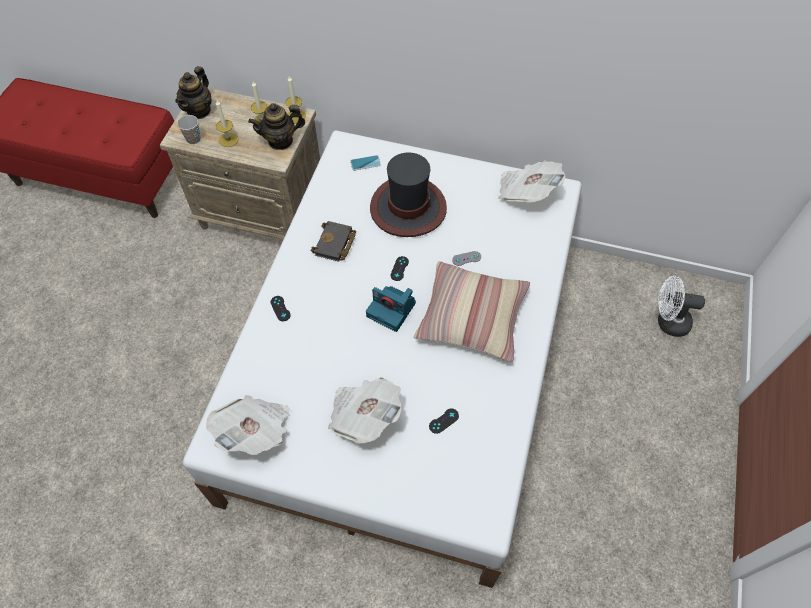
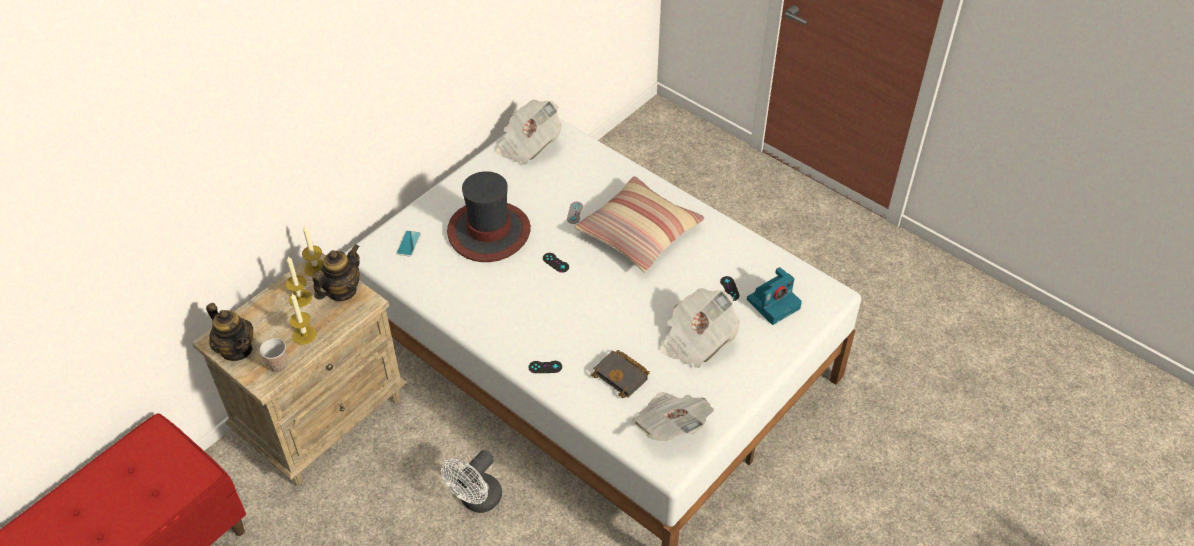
camera: 65 degrees left, 10 degrees down
teapot [248,103,305,150] -> teapot turned 150 degrees counterclockwise [313,244,360,301]
black book [310,221,357,262] -> black book moved to [591,350,650,398]
camera [366,286,416,332] -> camera moved to [747,267,802,325]
white fan [658,276,705,337] -> white fan moved to [441,450,502,513]

